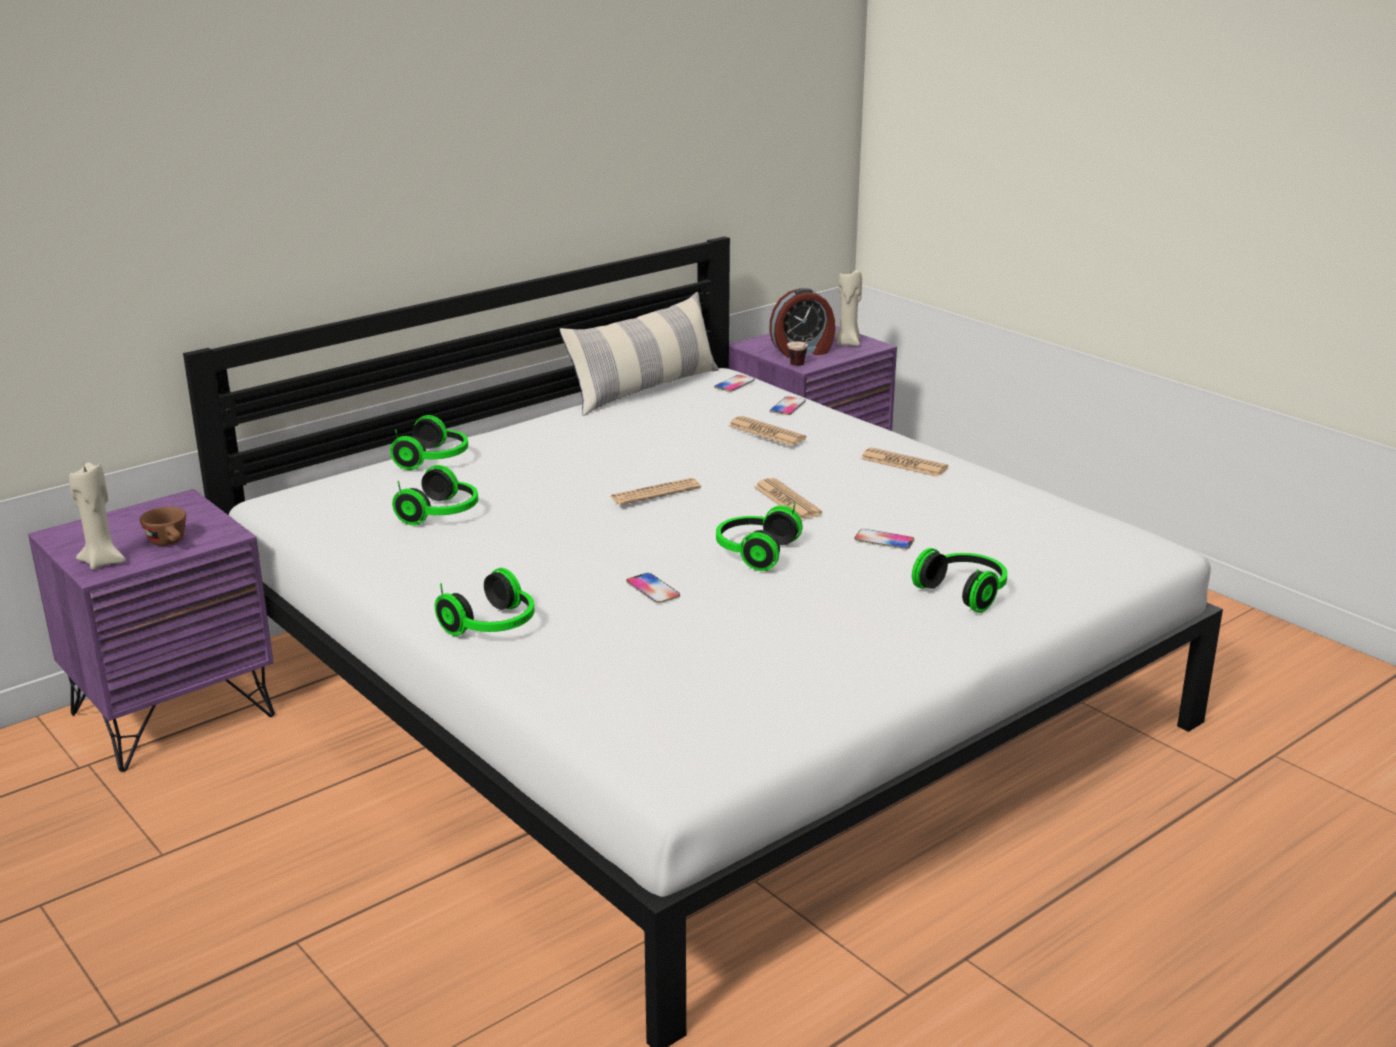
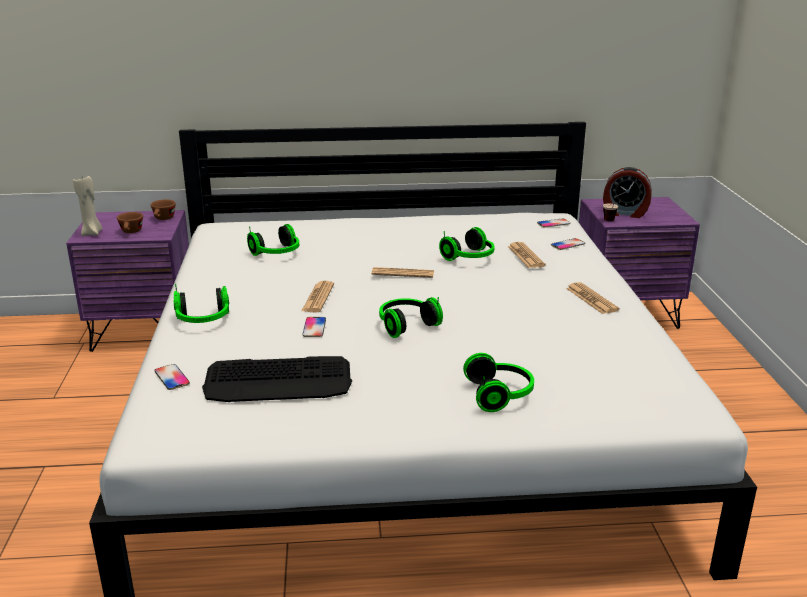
camera: 35 degrees right, 0 degrees up
headphones [390,415,468,470] -> headphones moved to [439,227,495,261]
pillow [559,292,719,416] -> none
newspaper [754,478,822,519] -> newspaper moved to [302,281,334,313]
beige candle [834,270,862,346] -> none
phone [855,529,914,550] -> phone moved to [154,364,190,390]
none -> brown cup [151,200,176,220]
none -> keyboard [202,356,352,402]

